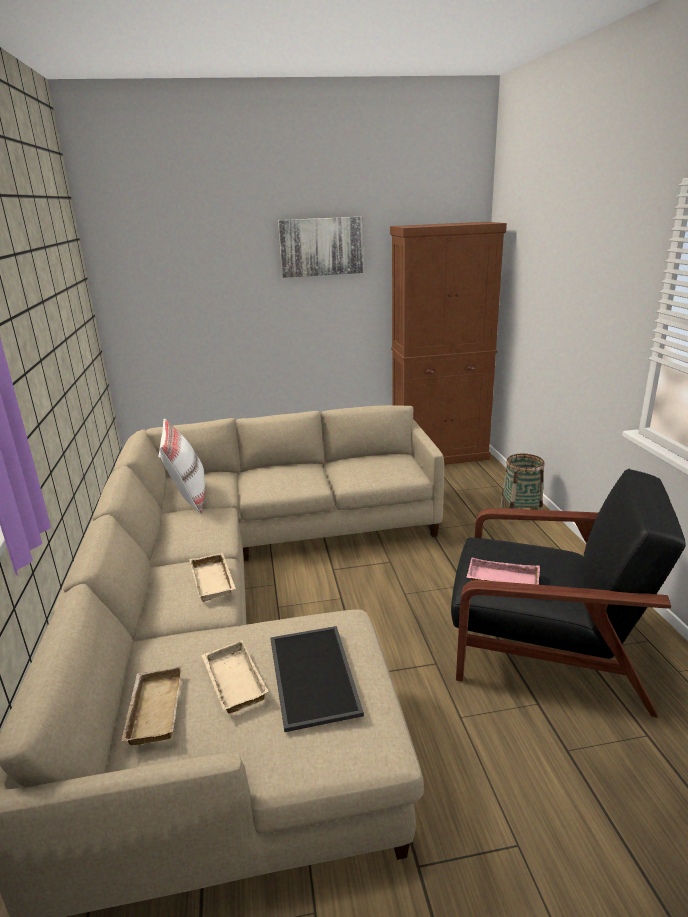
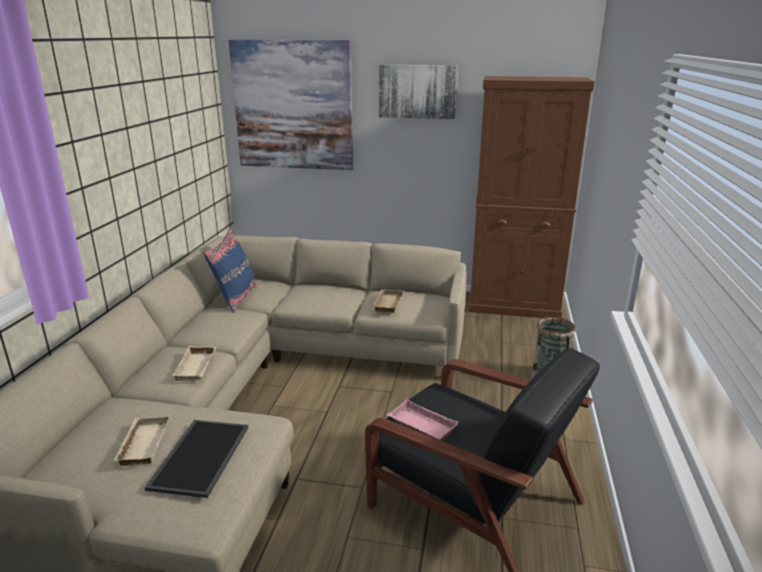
camera: 20 degrees right, 0 degrees up
beige tray [121,666,182,745] -> beige tray moved to [372,289,404,313]
white pillow [159,419,205,514] -> blue pillow [203,229,257,313]
none -> picture [229,40,353,170]

